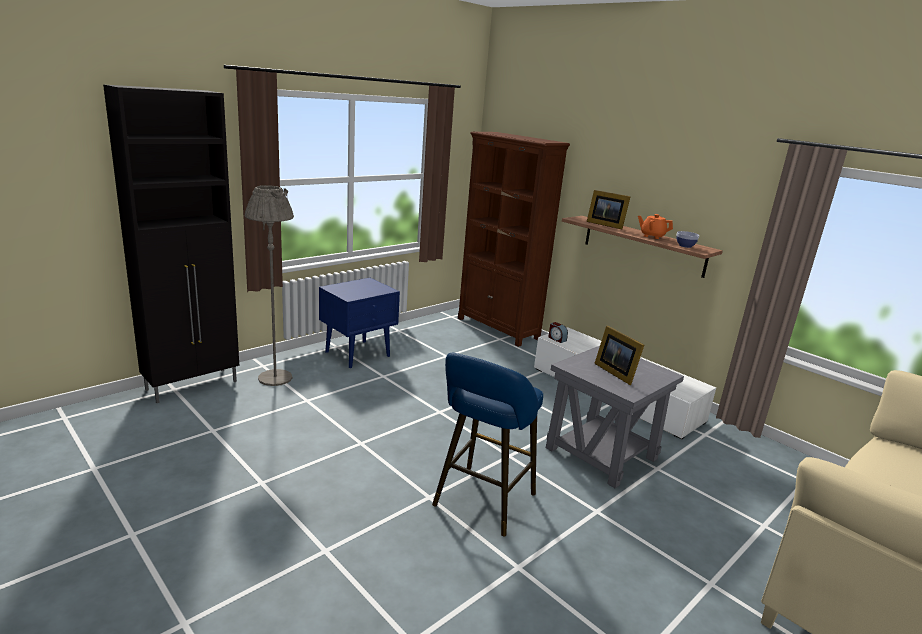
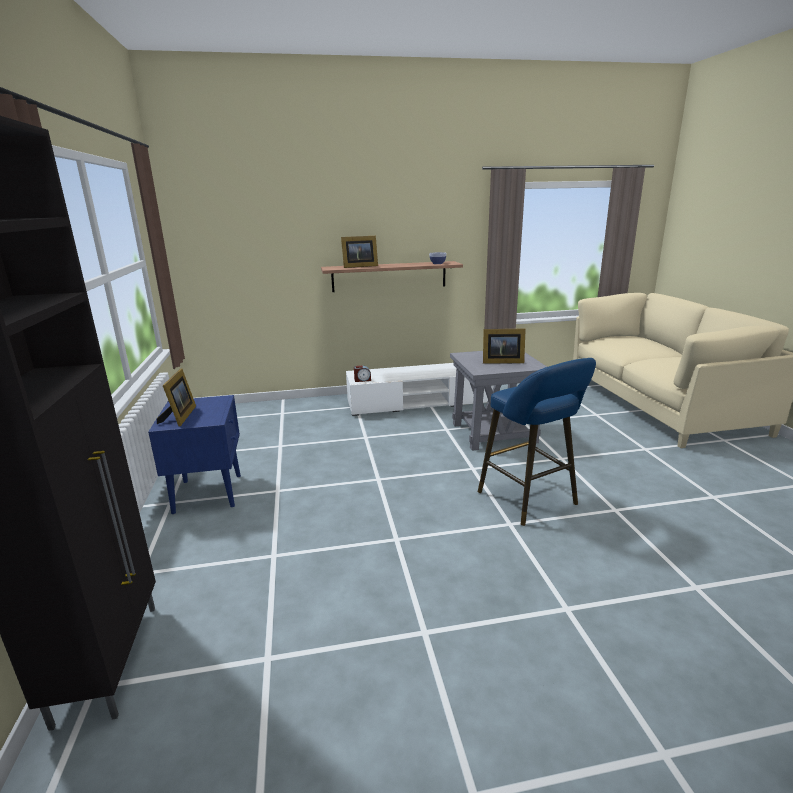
camera: 55 degrees left, 0 degrees up
grey floor lamp [245,185,294,386] -> none
brown bookcase [458,132,570,347] -> none
orange teapot [638,214,673,239] -> none
none -> picture frame [157,368,196,427]

